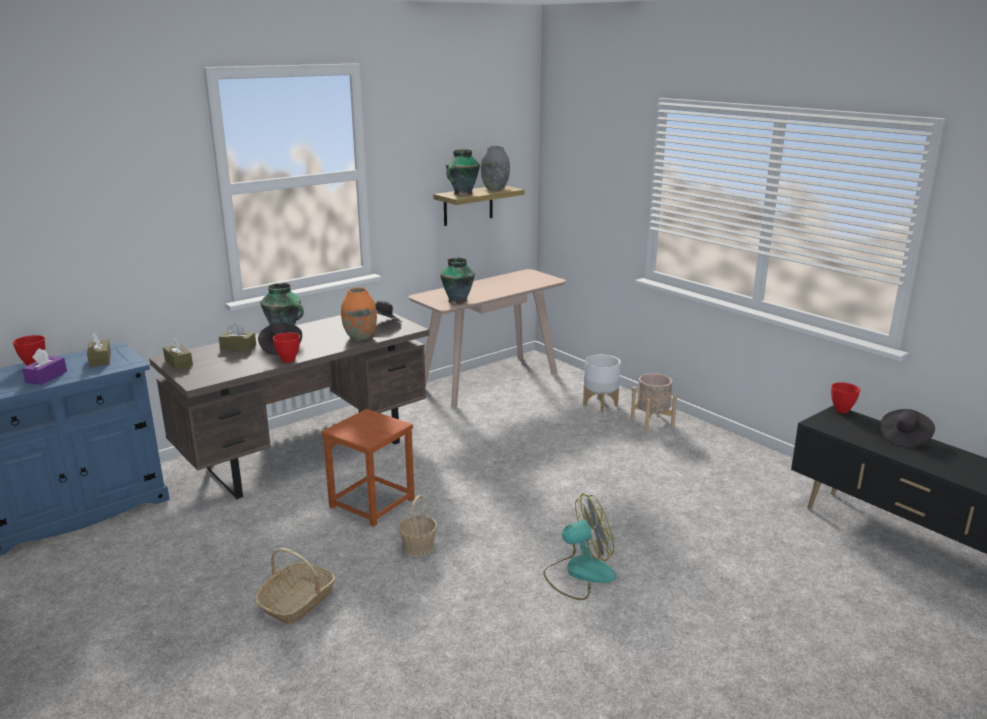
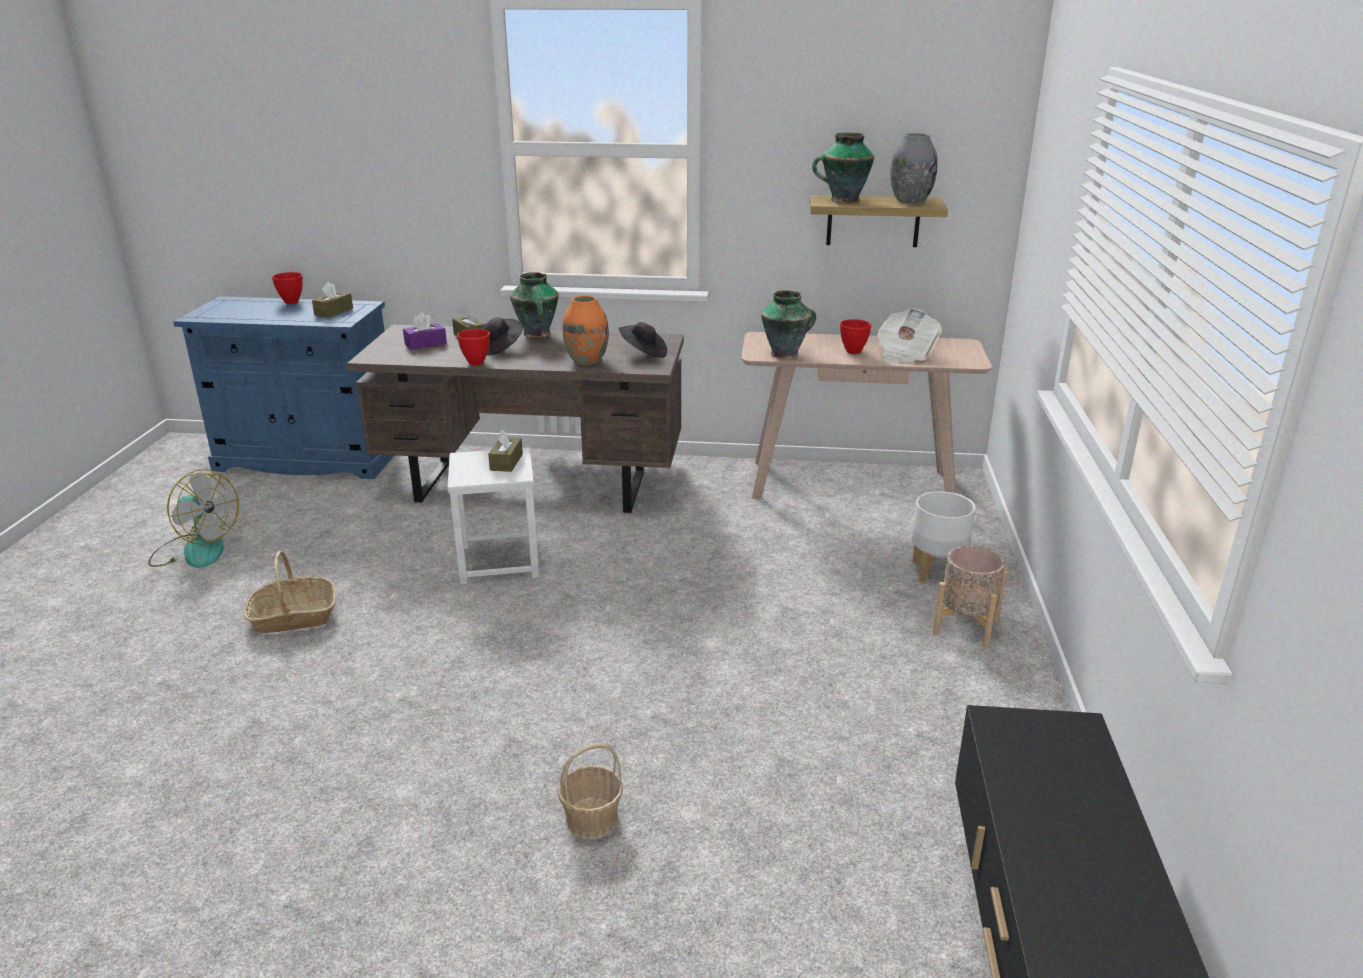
camera: 45 degrees right, 5 degrees up
purple tissue box [22,348,67,385] -> purple tissue box moved to [403,313,447,350]
brown tissue box [163,337,193,370] -> brown tissue box moved to [488,429,523,472]
brown stool [321,409,415,527] -> white stool [447,447,539,584]
basket [398,495,437,557] -> basket moved to [557,743,623,839]
fan [543,494,617,600] -> fan moved to [148,469,239,568]
red bowl [831,382,860,413] -> red bowl moved to [840,319,871,354]
black hat [881,409,935,448] -> none
none -> newspaper [877,308,942,363]

